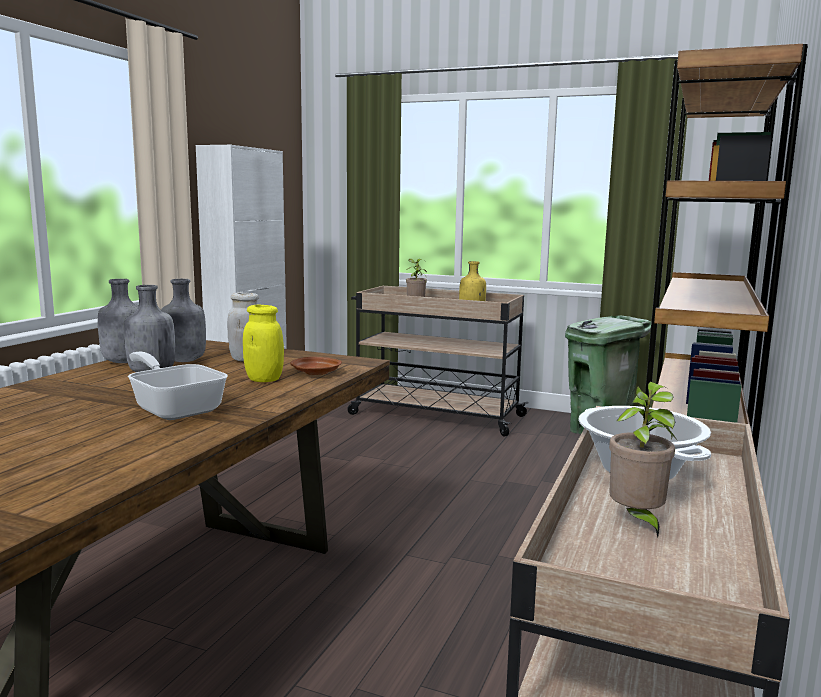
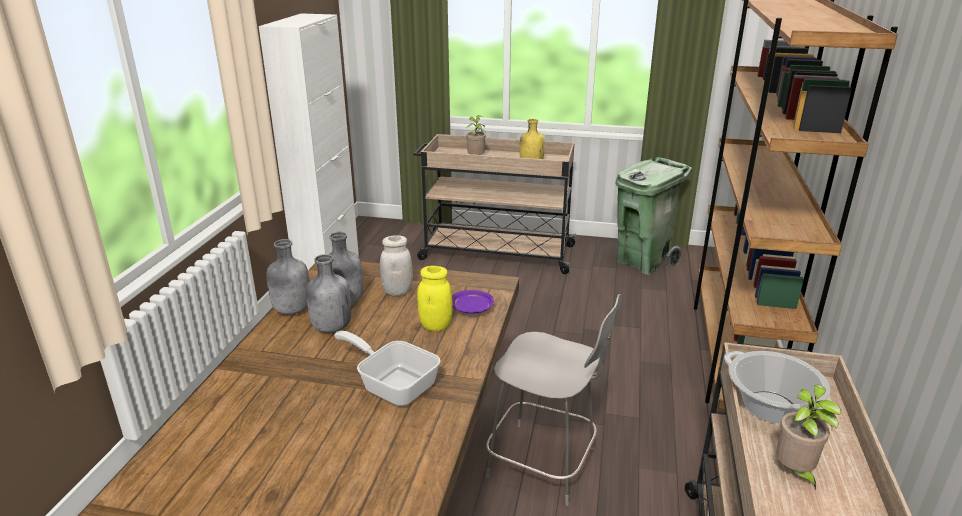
camera: 10 degrees left, 15 degrees up
brown plate [290,357,342,375] -> purple plate [452,290,494,314]
none -> grey chair [486,294,622,506]

